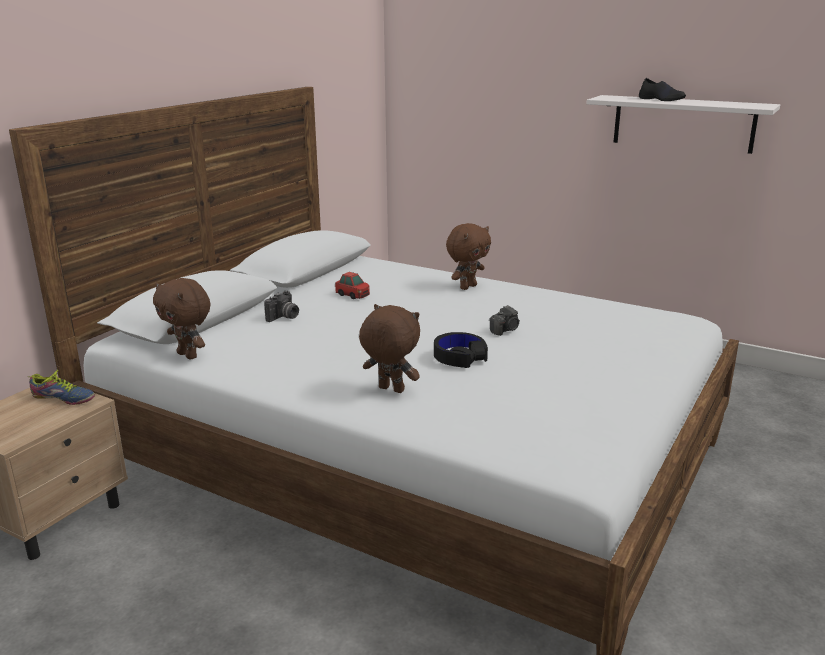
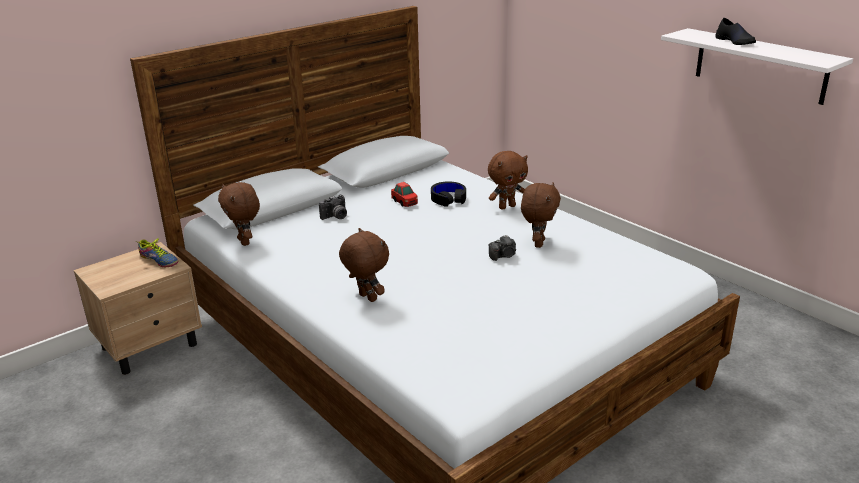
camera: 20 degrees right, 5 degrees up
black headphones [434,332,488,368] -> black headphones moved to [431,181,466,207]
none -> brown plush toy [521,182,561,248]

